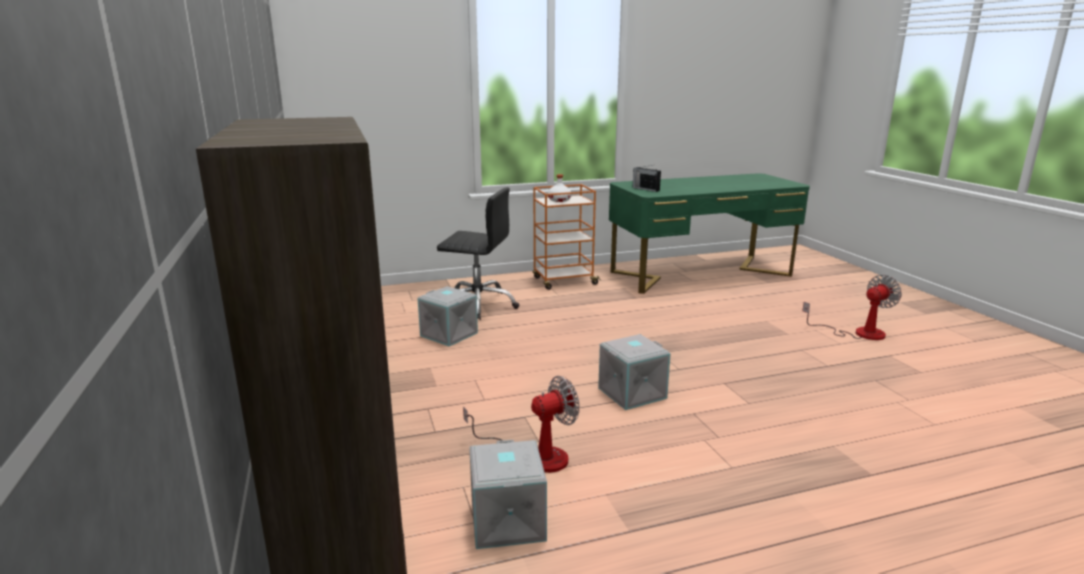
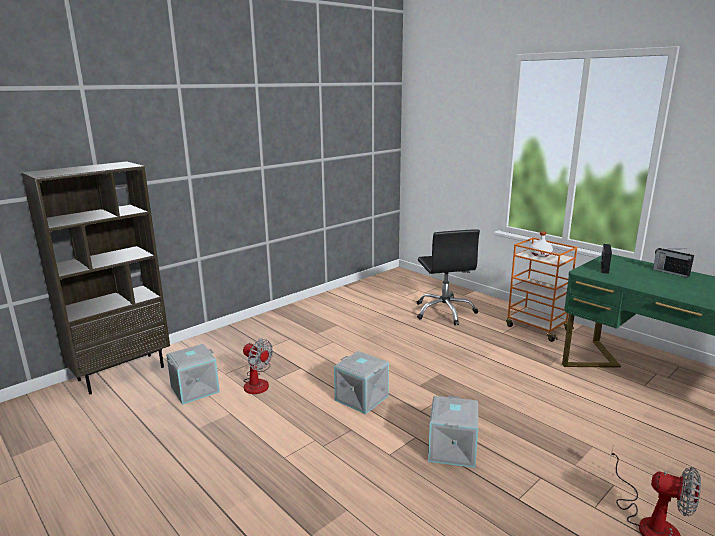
camera: 65 degrees right, 0 degrees up
grey storage box [418,286,478,346] -> grey storage box moved to [428,395,478,468]
none -> radio [653,248,694,278]

